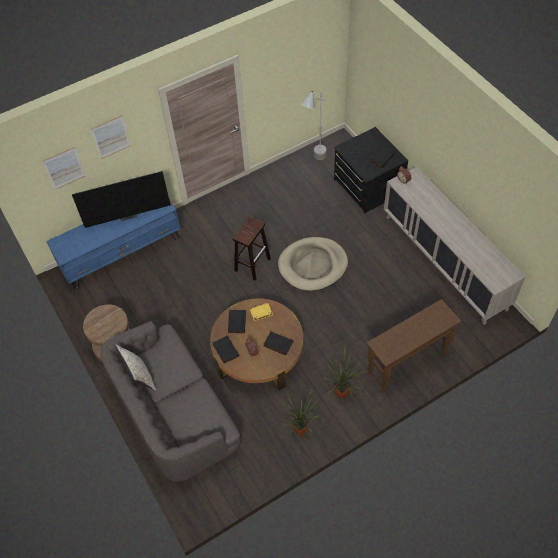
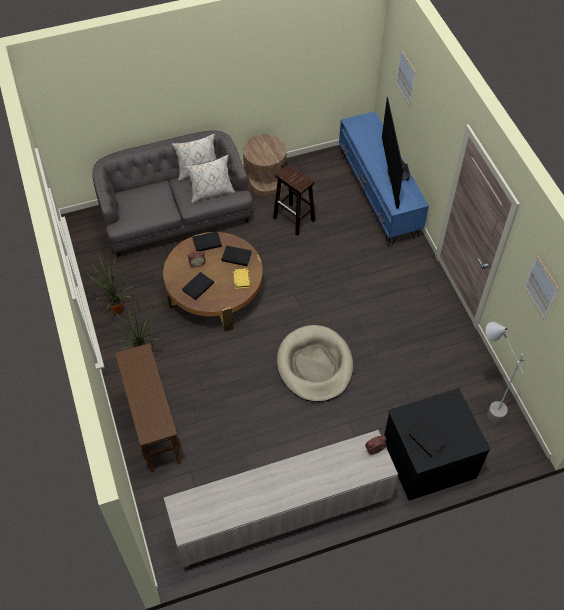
camera: 100 degrees right, 0 degrees up
picture [91,115,131,159] -> picture moved to [524,255,559,320]
brown stool [233,217,271,281] -> brown stool moved to [273,164,315,236]
none -> beige pillow [185,154,235,203]

